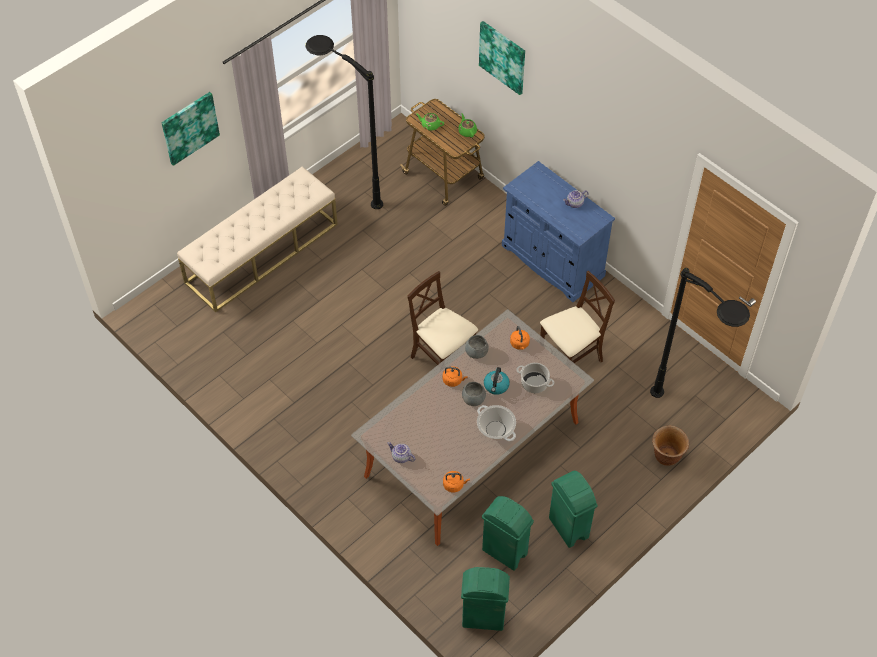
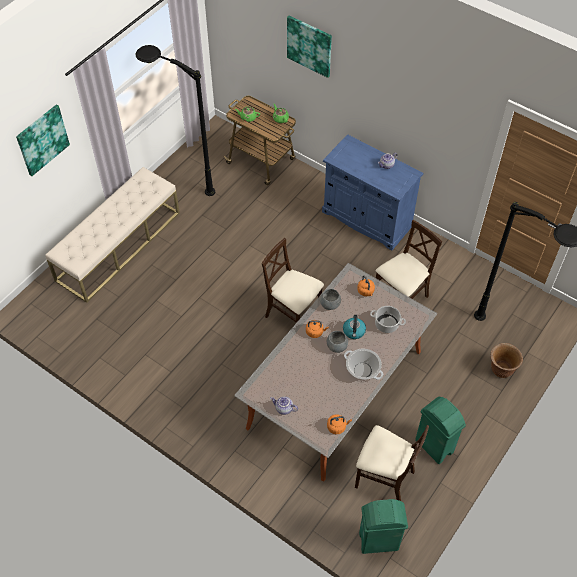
camera: 10 degrees left, 0 degrees up
green trash can [482,496,534,571] -> beige chair [355,425,429,501]

